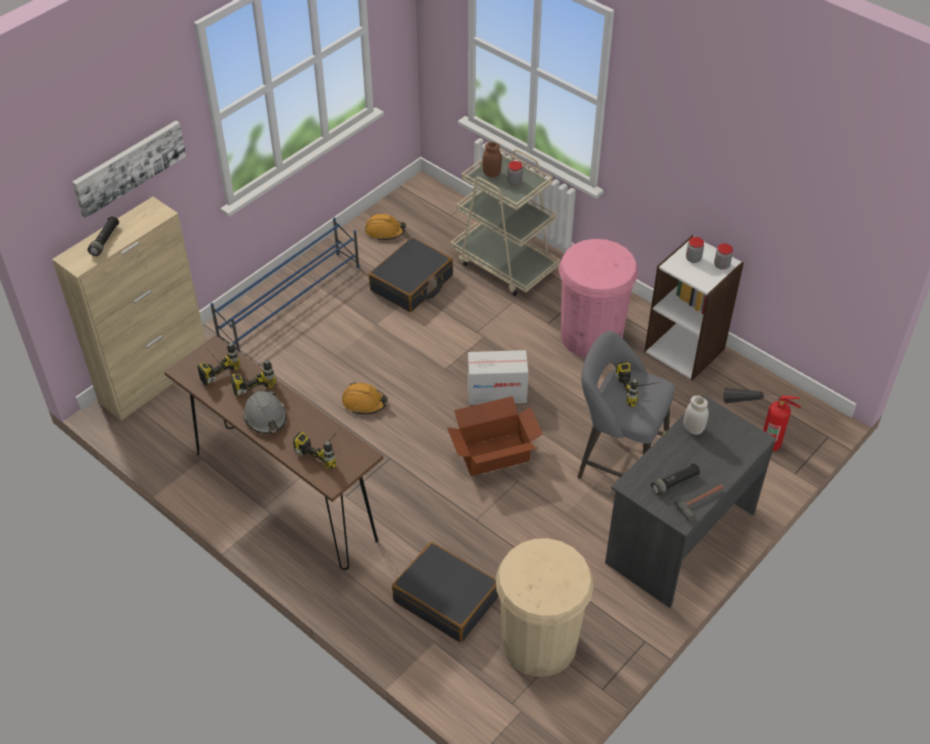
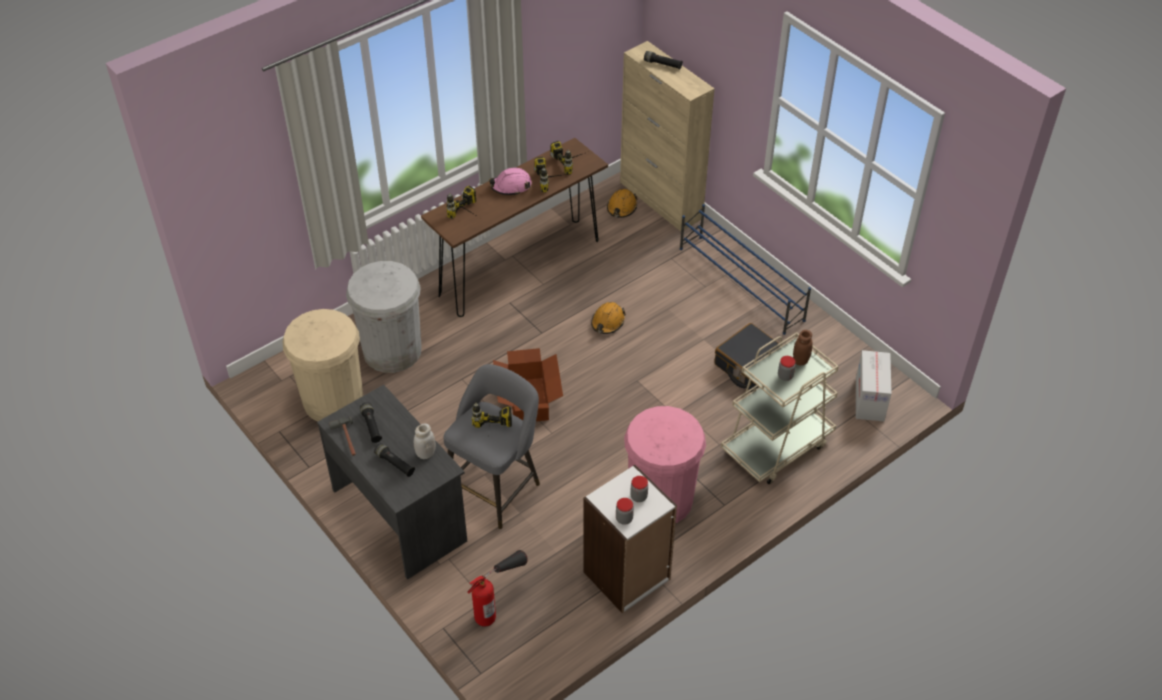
camera: 100 degrees right, 0 degrees up
picture [72,121,186,218] -> none
grey hard hat [243,391,287,434] -> pink hard hat [489,168,532,195]
orange hard hat [365,214,406,241] -> orange hard hat moved to [607,189,638,218]
black suitcase [392,542,498,642] -> white trash can [346,261,422,373]
cardboard box [468,350,528,405] -> cardboard box moved to [856,350,892,421]
none -> black flashlight [374,443,415,477]

